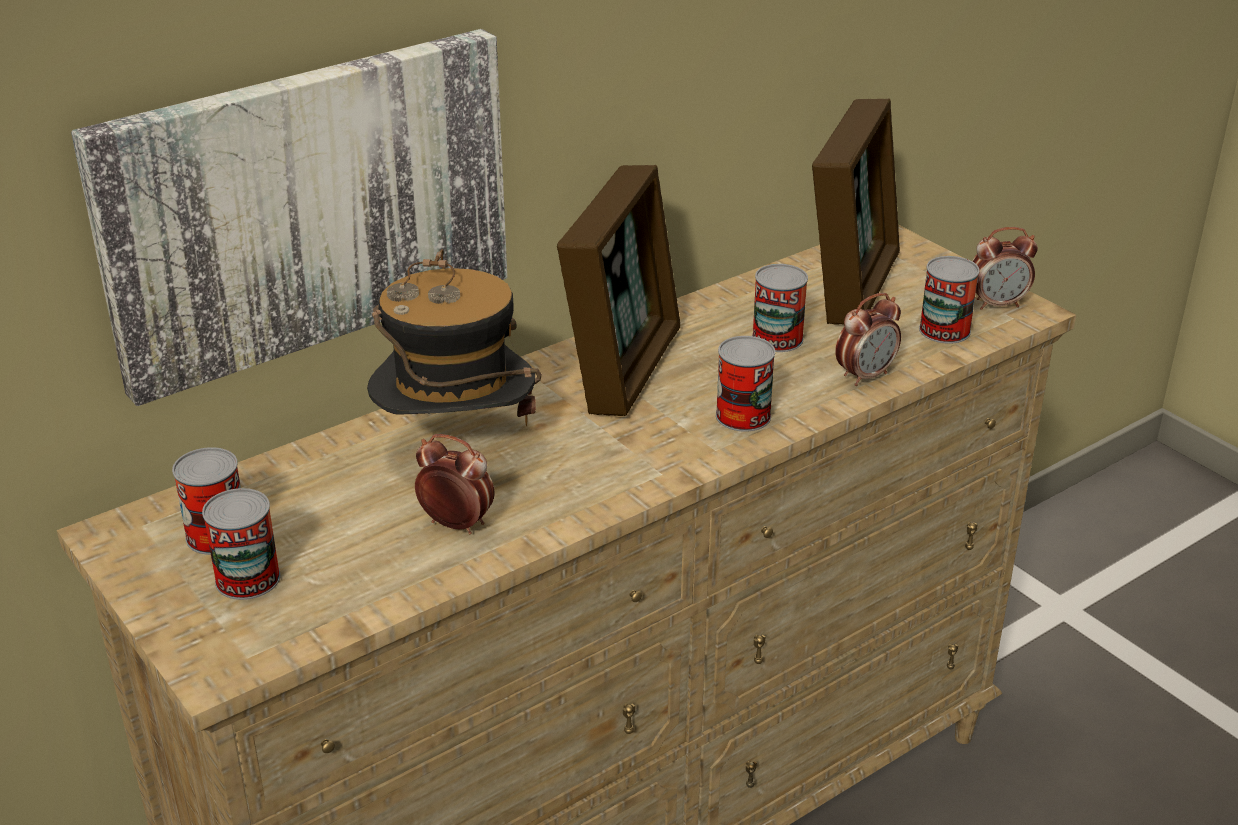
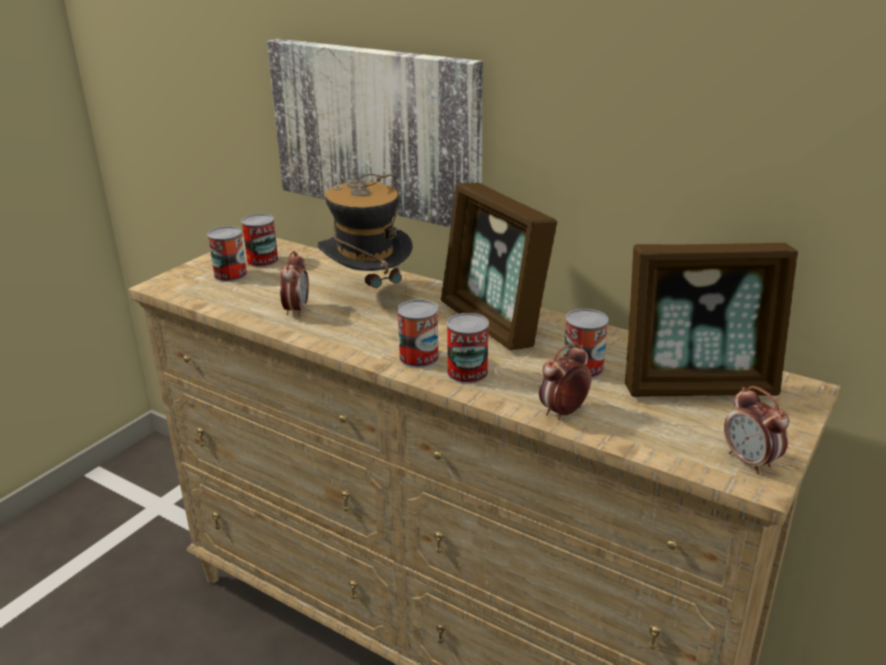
camera: 70 degrees right, 5 degrees down
picture frame [557,165,680,416] -> picture frame turned 60 degrees clockwise [441,183,557,350]
alarm clock [835,293,901,386] -> alarm clock turned 105 degrees clockwise [539,342,591,420]
can [919,256,980,344] -> can moved to [397,300,439,368]

